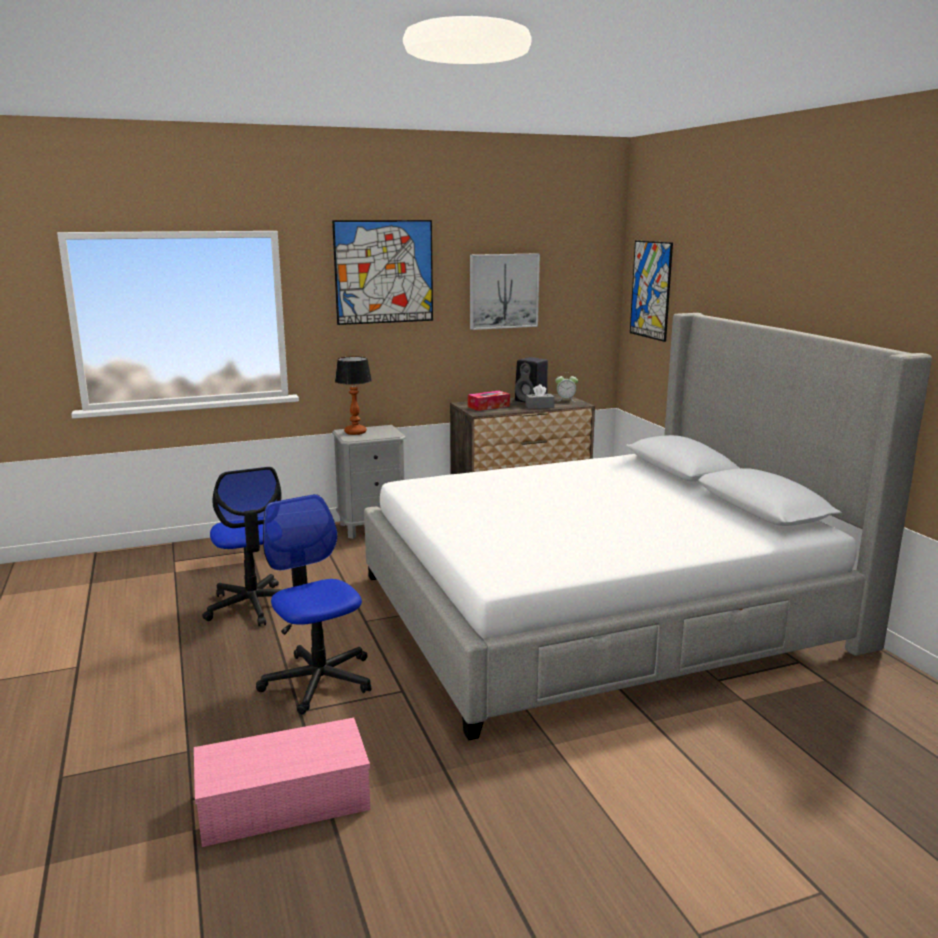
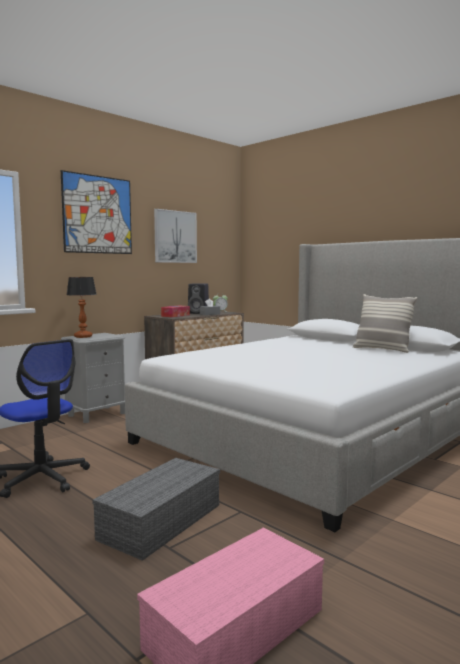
camera: 25 degrees left, 10 degrees down
office chair [256,494,371,715] -> grey storage box [92,458,220,561]
picture [630,241,673,342] -> none
none -> pillow [353,294,417,353]

